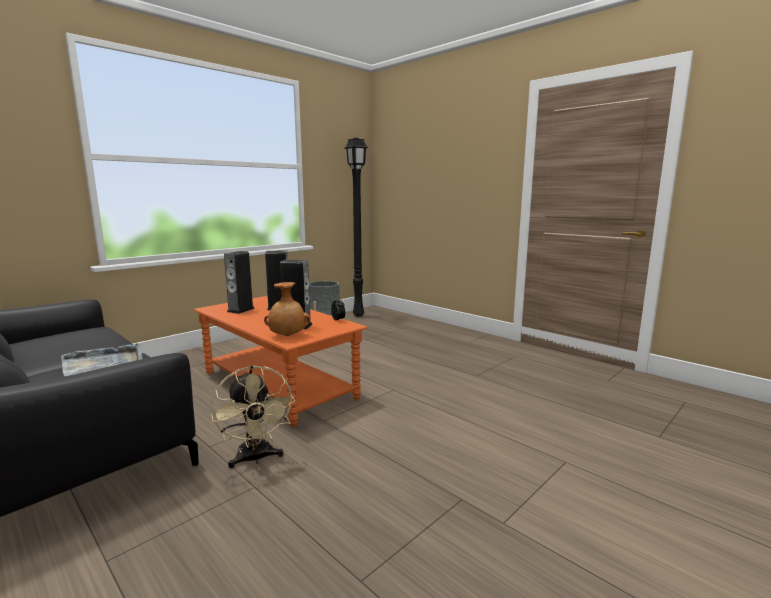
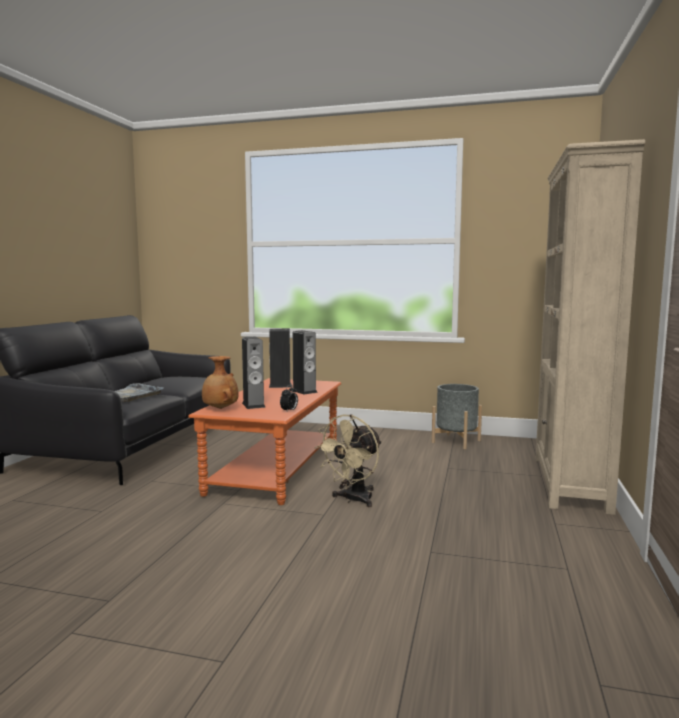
camera: 60 degrees right, 5 degrees down
beige fan [211,365,295,468] -> beige fan moved to [315,414,382,507]
black floor lamp [344,138,369,317] -> none
none -> beige bookcase [535,139,645,515]

